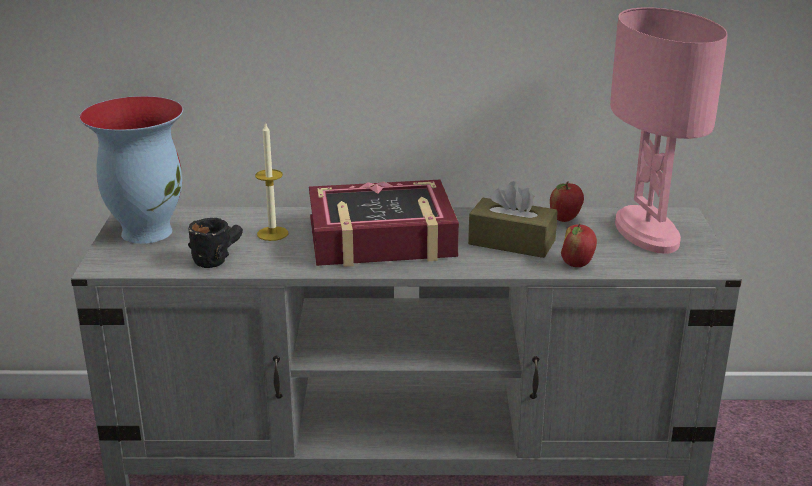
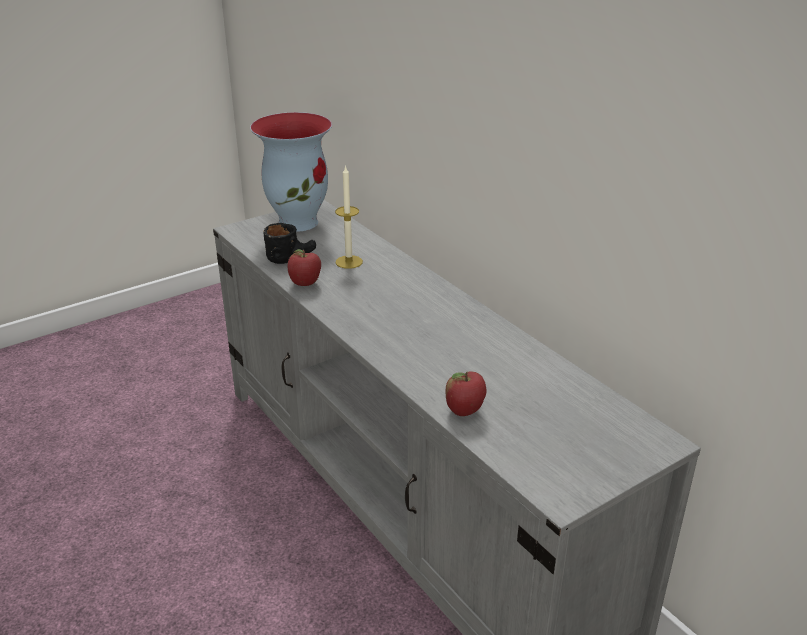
camera: 55 degrees right, 5 degrees up
book [309,180,459,267] -> none
brown tissue box [468,181,558,258] -> none
apple [550,181,584,222] -> apple moved to [288,249,321,286]
pink table lamp [610,7,728,254] -> none

